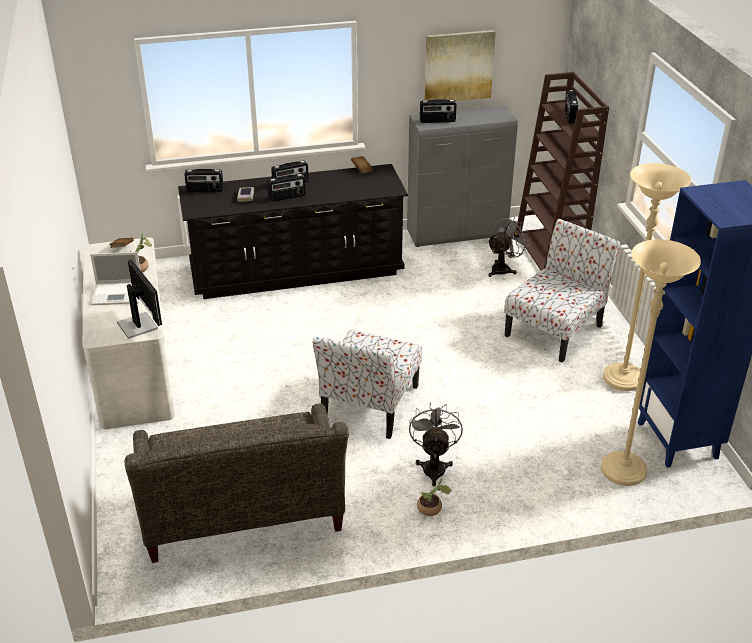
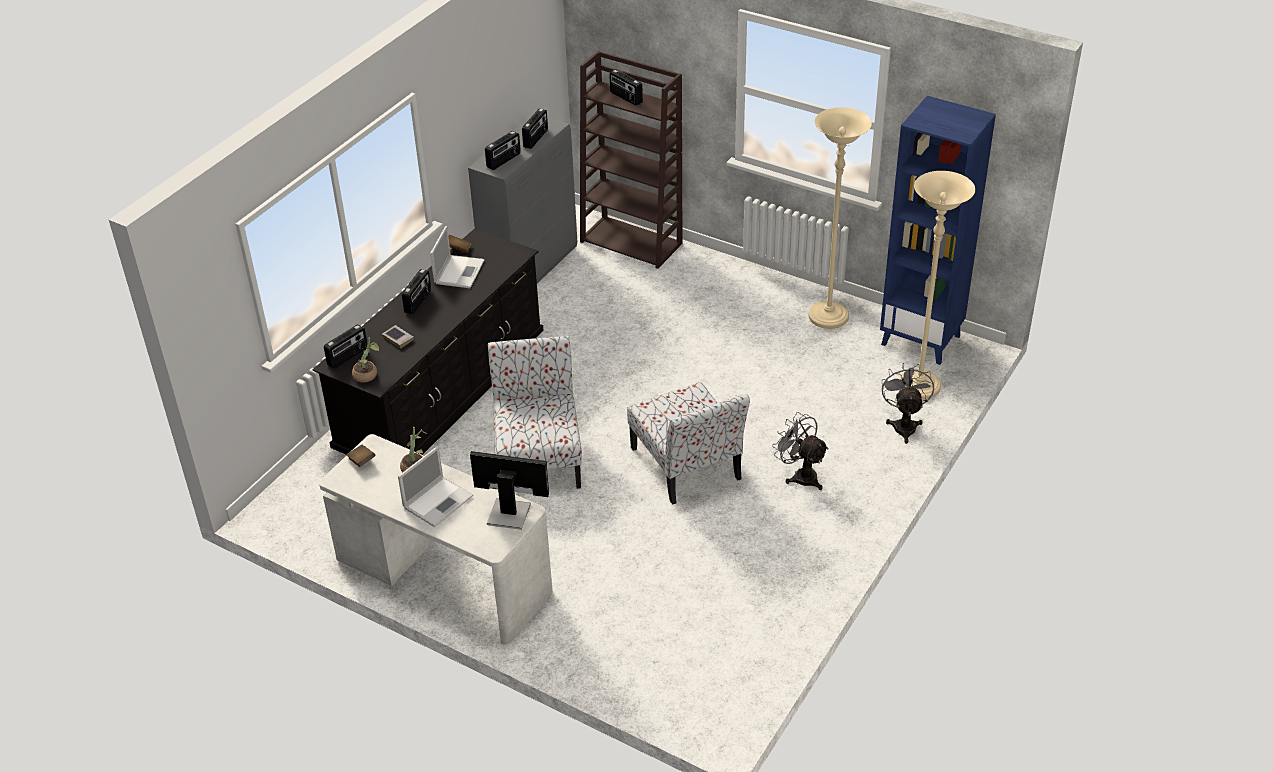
camera: 45 degrees left, 5 degrees up
grey sofa [124,404,349,563] -> none
radio [267,174,306,202] -> radio moved to [522,108,548,149]
potted plant [417,478,452,516] -> potted plant moved to [352,337,379,383]
picture [424,30,496,101] -> none
grey fan [487,216,531,277] -> grey fan moved to [882,363,934,444]
chair [504,219,621,363] -> chair moved to [488,336,582,489]
none -> laptop [430,226,485,288]

